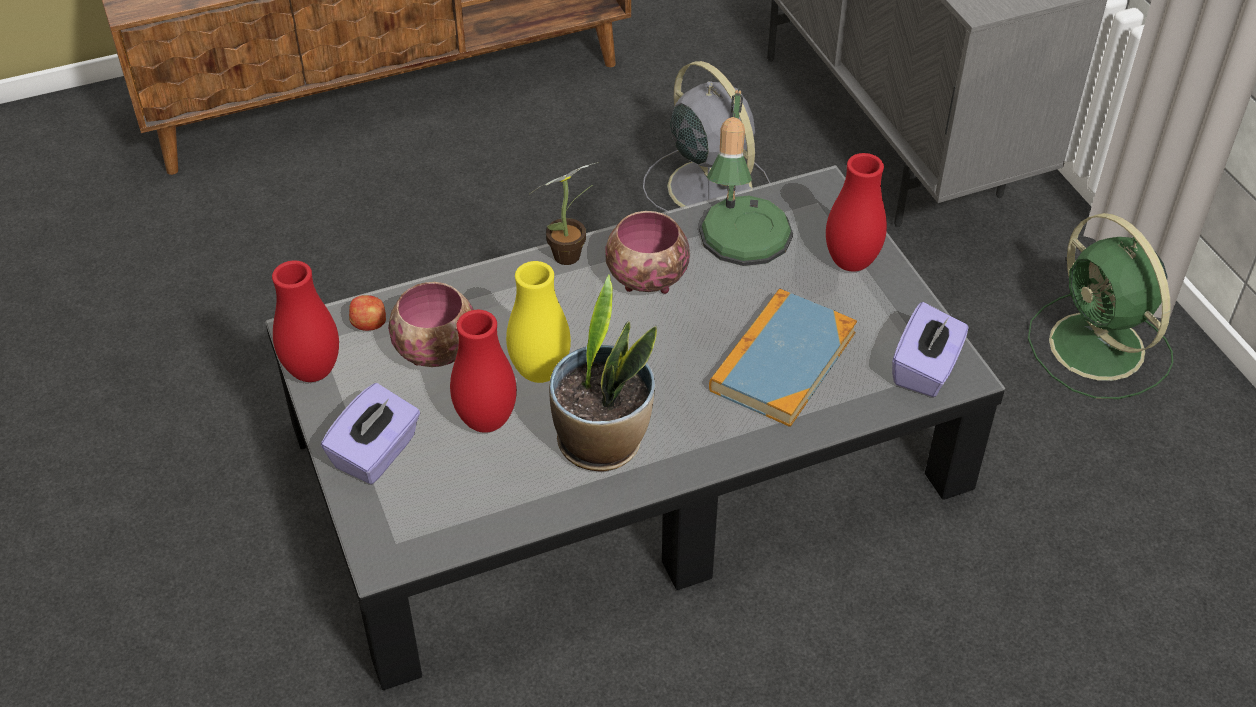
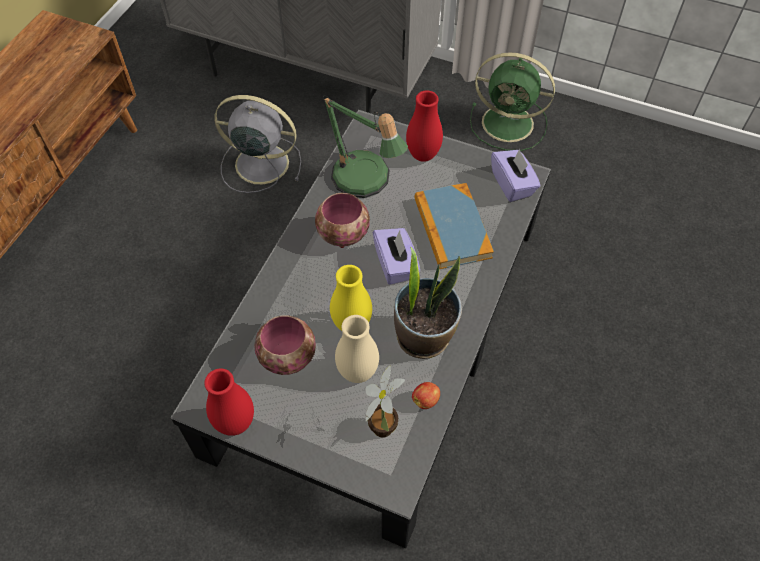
camera: 45 degrees left, 10 degrees up
purple tissue box [321,383,420,484] -> purple tissue box moved to [373,228,420,285]
apple [349,295,386,331] -> apple moved to [412,382,440,409]
red vase [450,310,517,433] -> beige vase [335,315,379,383]
potted plant [531,162,599,265] -> potted plant moved to [365,366,405,437]

